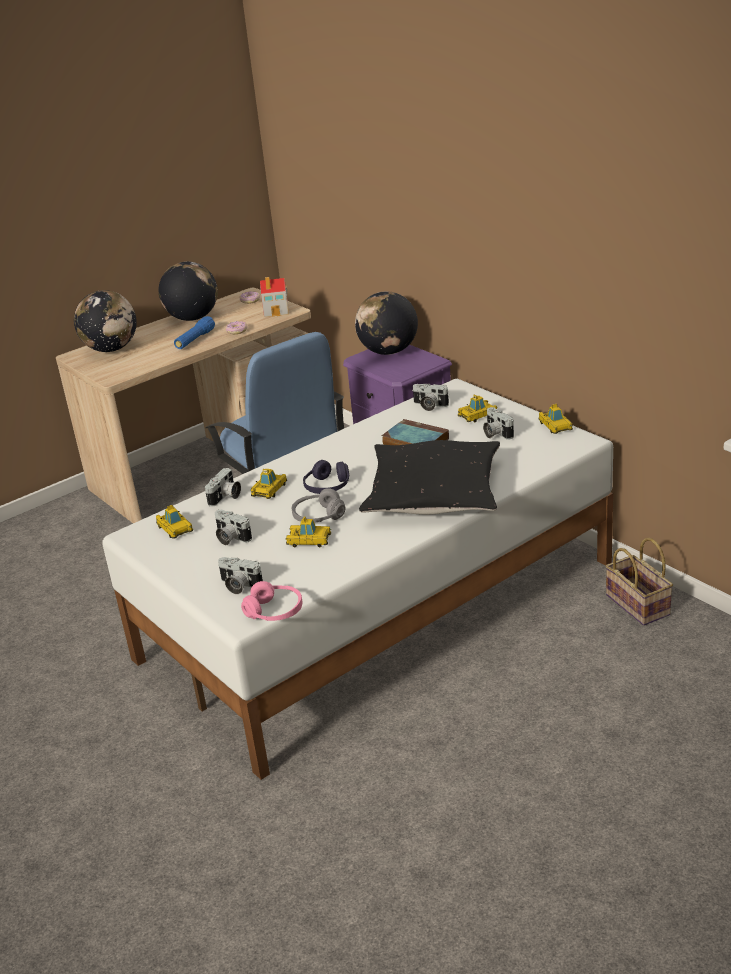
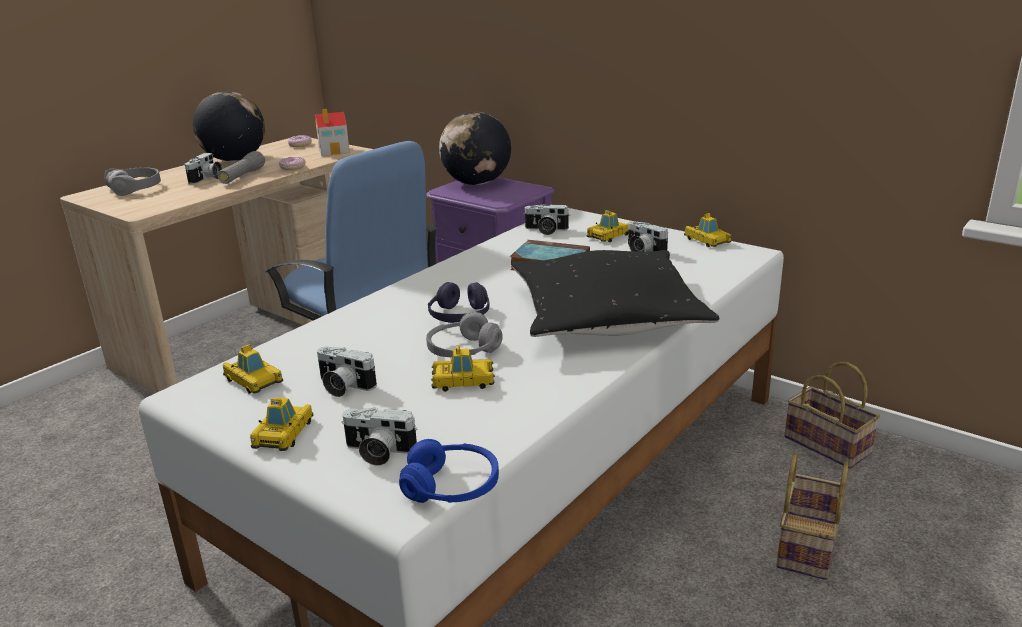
camera: 15 degrees left, 5 degrees down
globe [74,290,137,352] -> grey headphones [104,167,161,196]
blue flashlight [174,316,215,349] -> grey flashlight [218,151,265,184]
camera [205,468,241,507] -> camera moved to [185,153,222,184]
pink headphones [241,581,302,621] -> blue headphones [399,439,499,503]
toy car [251,469,287,499] -> toy car moved to [250,397,313,451]
none -> basket [776,452,849,580]

